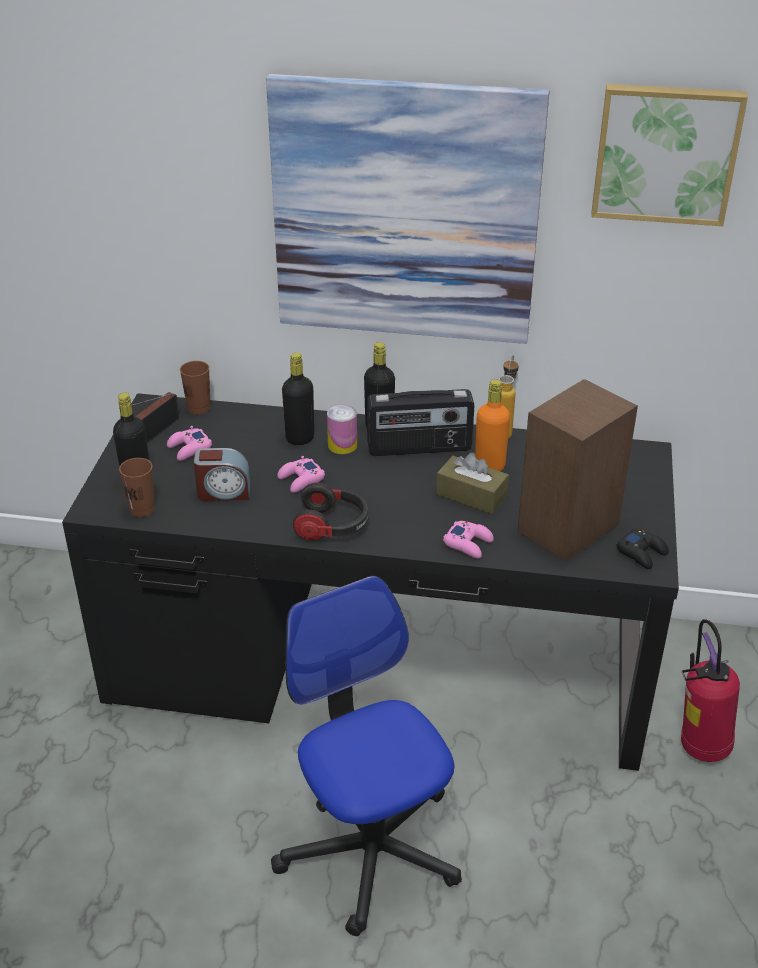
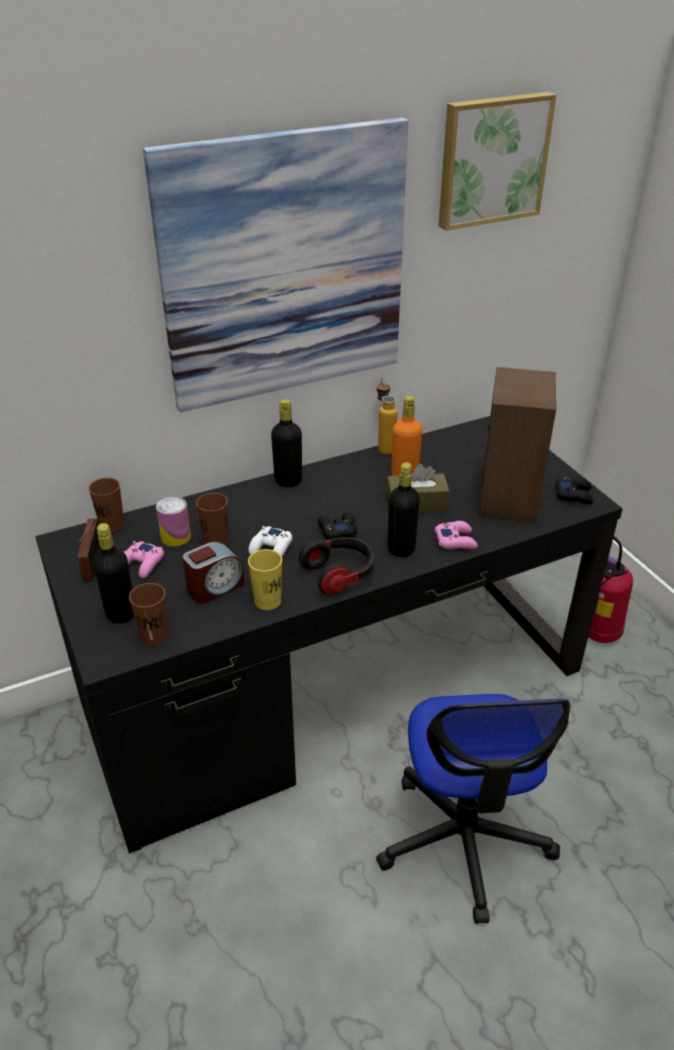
camera: 35 degrees left, 0 degrees up
office chair [271,576,462,936] -> office chair turned 120 degrees counterclockwise [376,694,570,924]
pink game controller [277,456,325,493] -> white game controller [248,526,292,557]
black bottle [282,353,314,445] -> black bottle moved to [388,462,420,557]
can [327,405,357,454] -> can moved to [156,496,191,547]
radio [367,389,475,456] -> none
none -> brown cup [196,493,229,545]
none -> yellow cup [248,549,282,610]
none -> black game controller [318,513,357,540]

